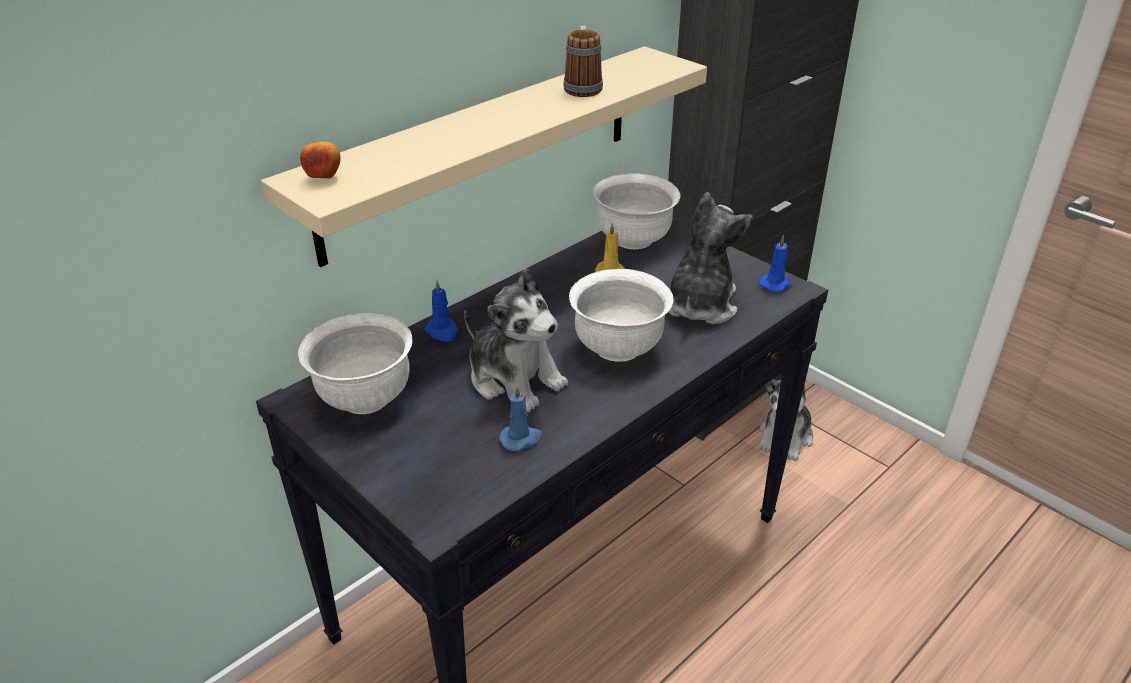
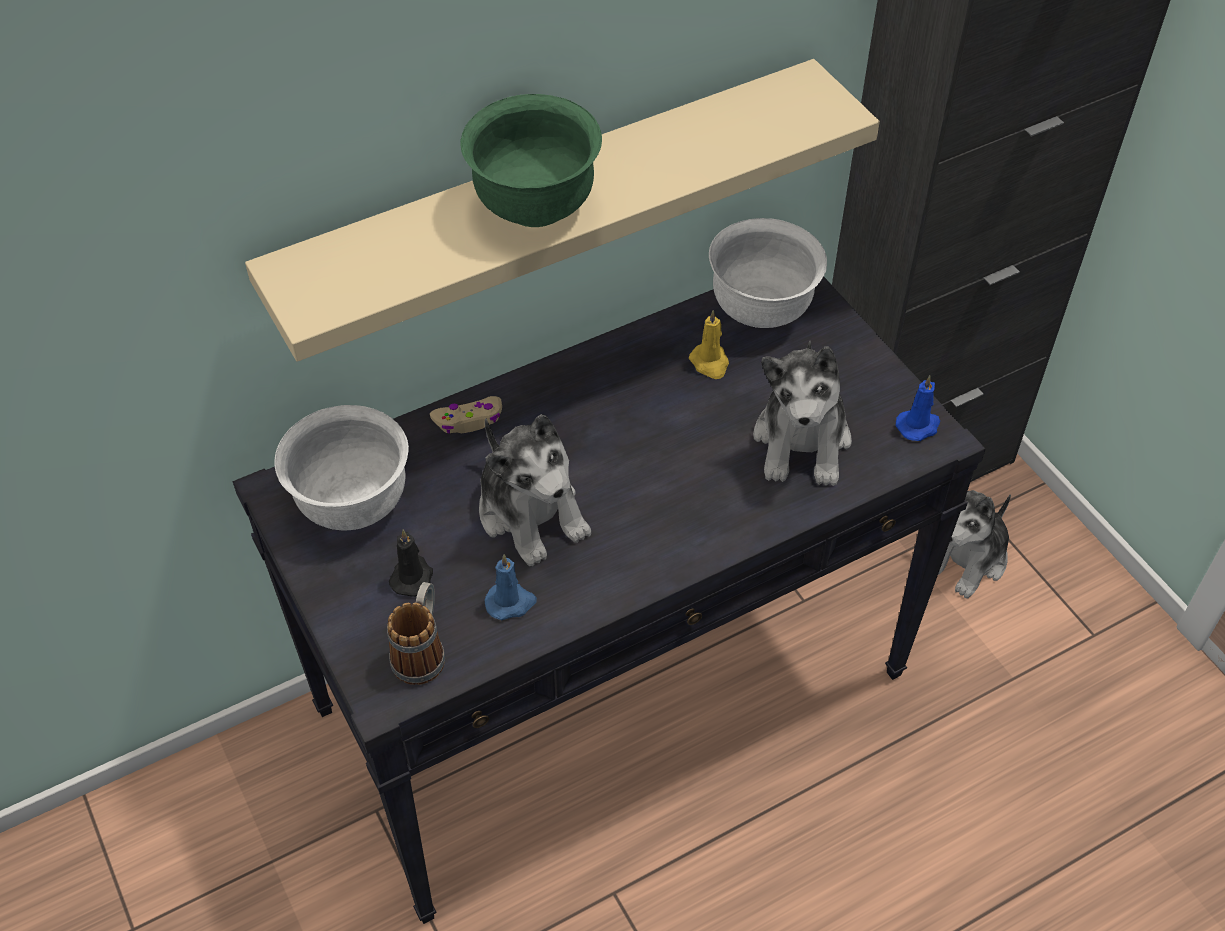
camera: 15 degrees right, 15 degrees up
apple [300,141,341,179] -> none
blue candle [424,280,458,342] -> beige game controller [430,396,502,434]
mug [563,26,603,97] -> mug moved to [387,582,445,685]
white bowl [569,269,673,362] -> none
plush toy [668,192,753,324] -> plush toy turned 150 degrees clockwise [753,341,852,486]
none -> black candle [389,529,433,597]
none -> green bowl [460,94,602,227]

